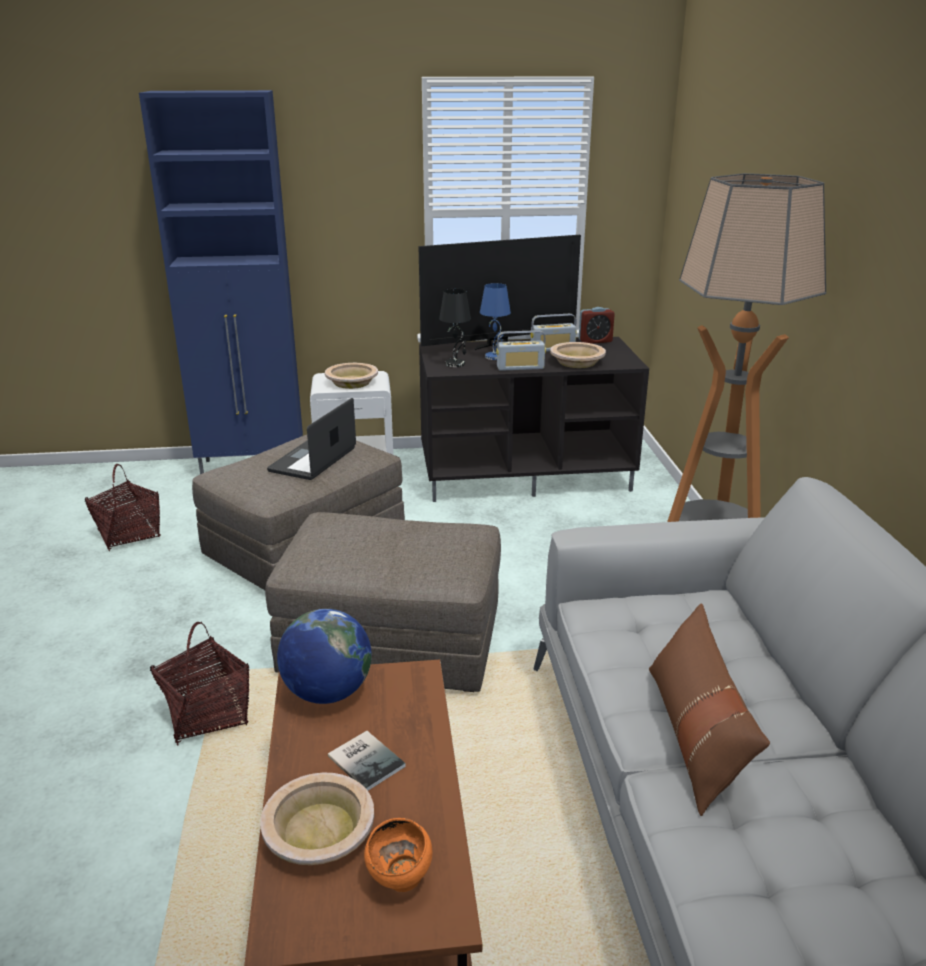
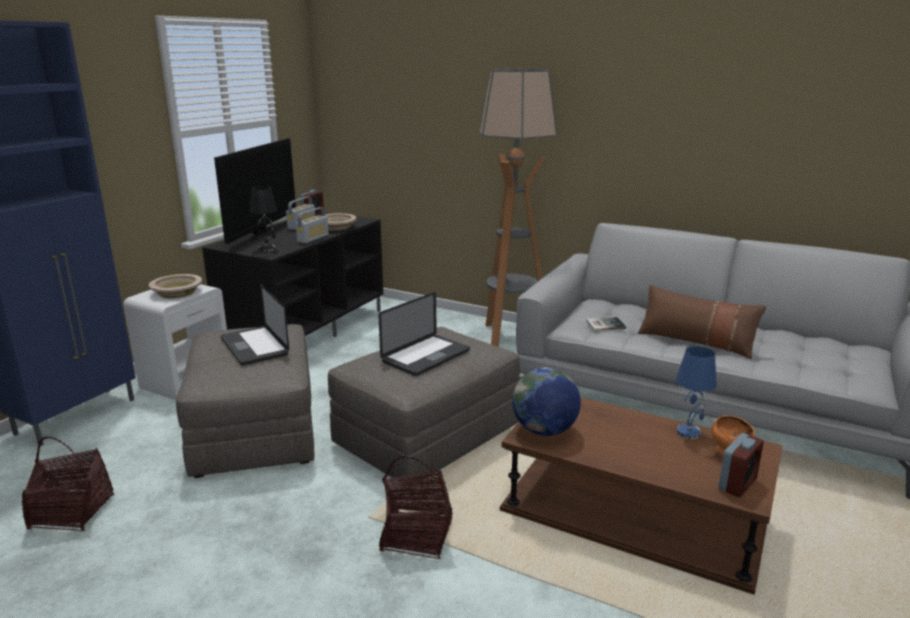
camera: 55 degrees left, 5 degrees down
beige bowl [260,773,374,865] -> none
book [328,731,406,791] -> book moved to [586,317,626,331]
blue table lamp [480,283,511,360] -> blue table lamp moved to [676,346,717,439]
none -> laptop [378,292,470,376]
none -> alarm clock [719,433,764,497]

